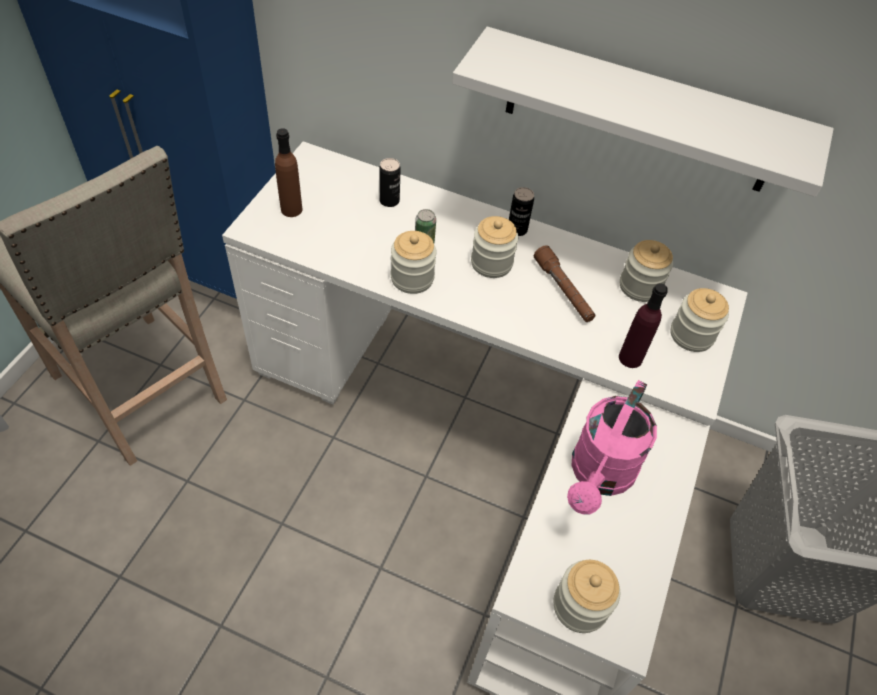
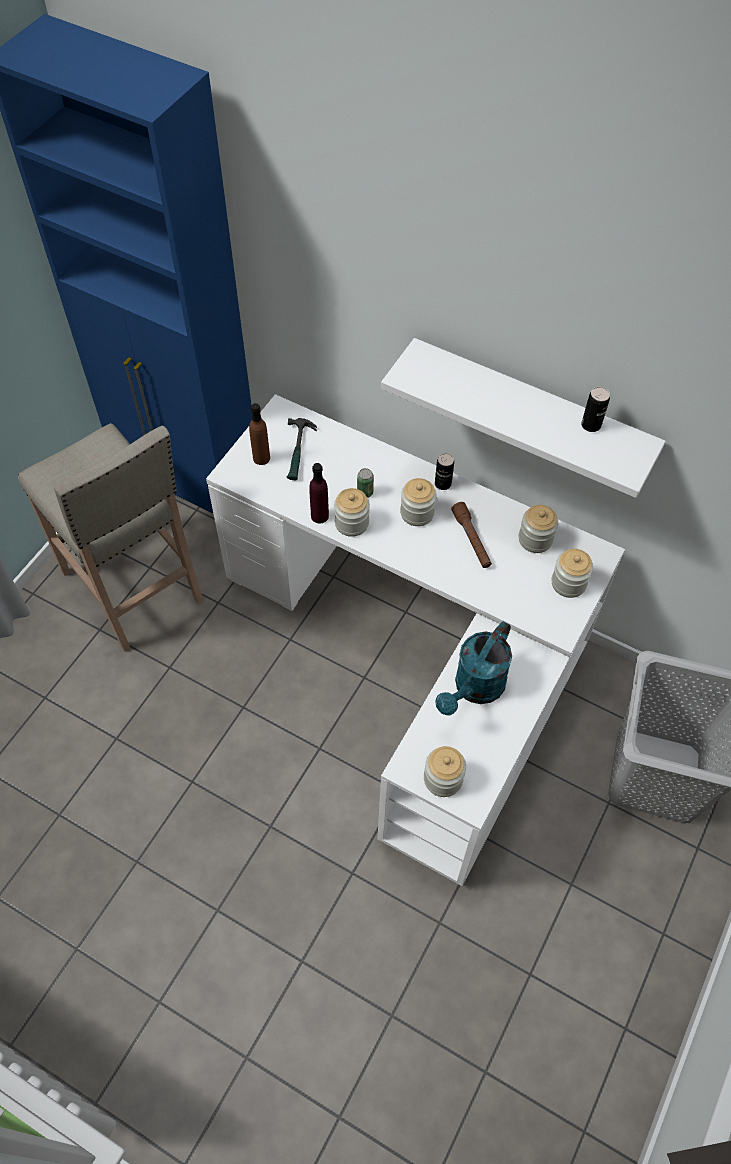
camera: 10 degrees right, 5 degrees up
can [379,158,401,207] -> can moved to [581,387,610,432]
pink watering can [567,380,657,515] -> turquoise watering can [435,621,512,715]
purple bottle [619,283,668,368] -> purple bottle moved to [309,463,329,523]
none -> hammer [287,418,317,480]

